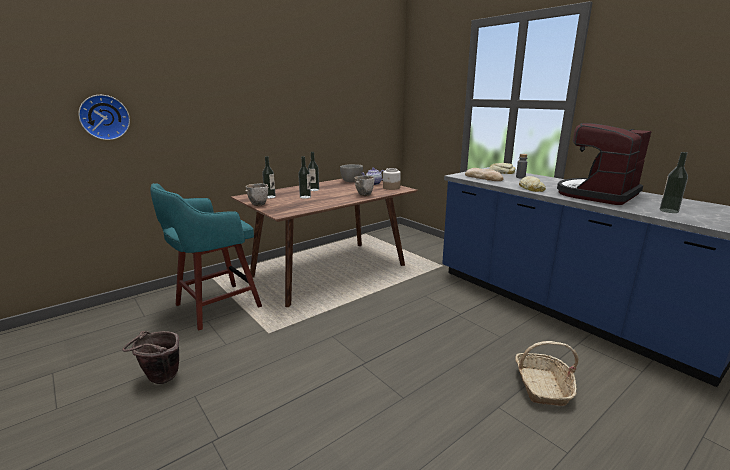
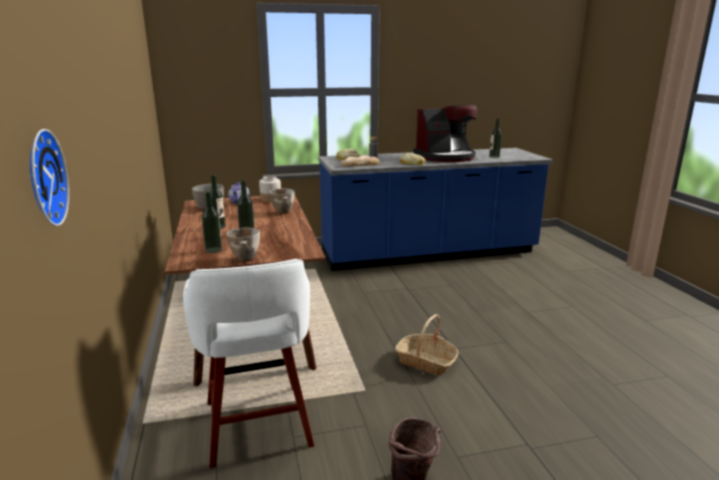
camera: 65 degrees left, 0 degrees up
turquoise stool [150,183,262,330] -> white stool [183,259,314,468]
basket [515,341,579,406] -> basket moved to [395,314,459,375]
coffee machine [557,123,652,205] -> coffee machine turned 90 degrees counterclockwise [413,105,477,162]

